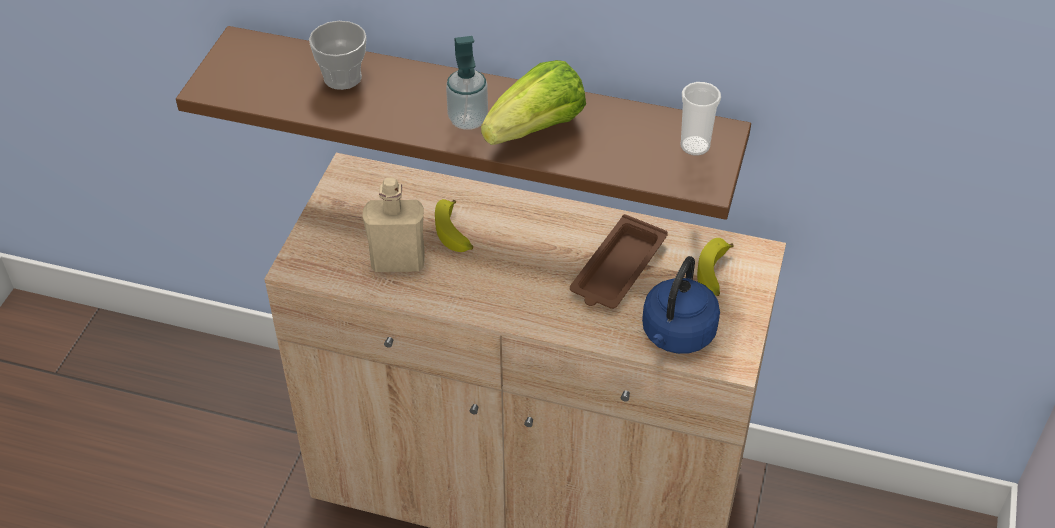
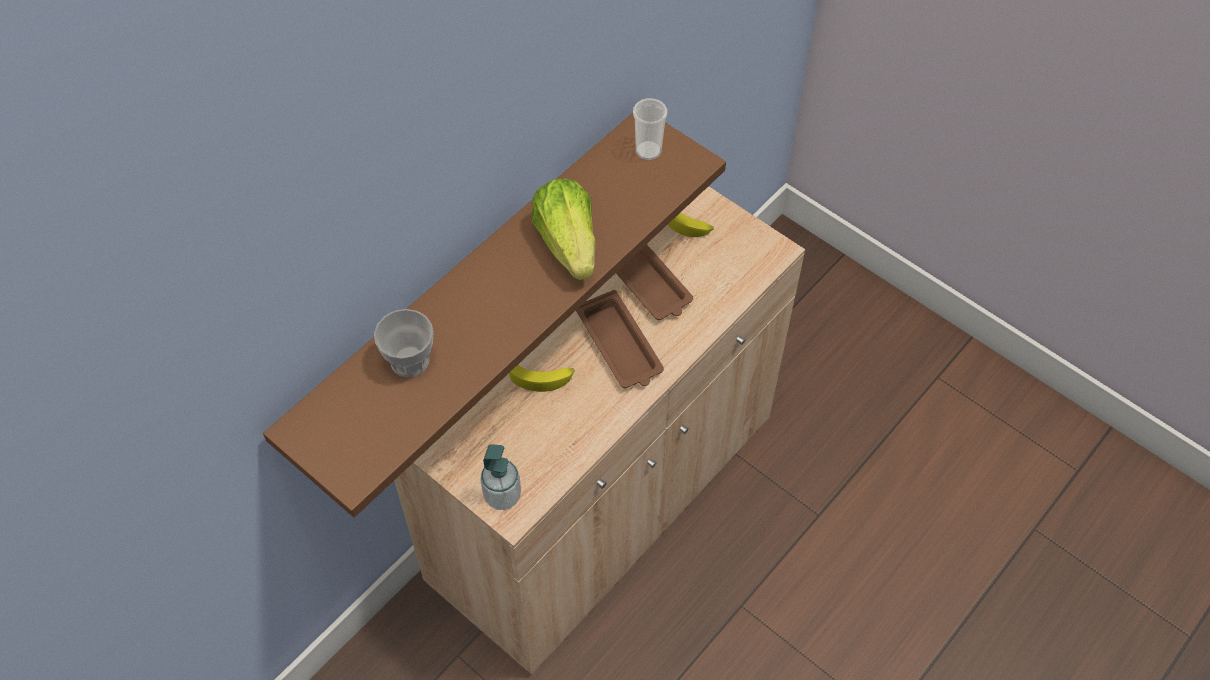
camera: 65 degrees left, 10 degrees up
beige bottle [362,178,425,272] -> none
soap dispenser [446,36,488,130] -> soap dispenser moved to [480,444,521,510]
blue kettle [642,256,720,354] -> none
none -> brown tray [576,290,664,388]

